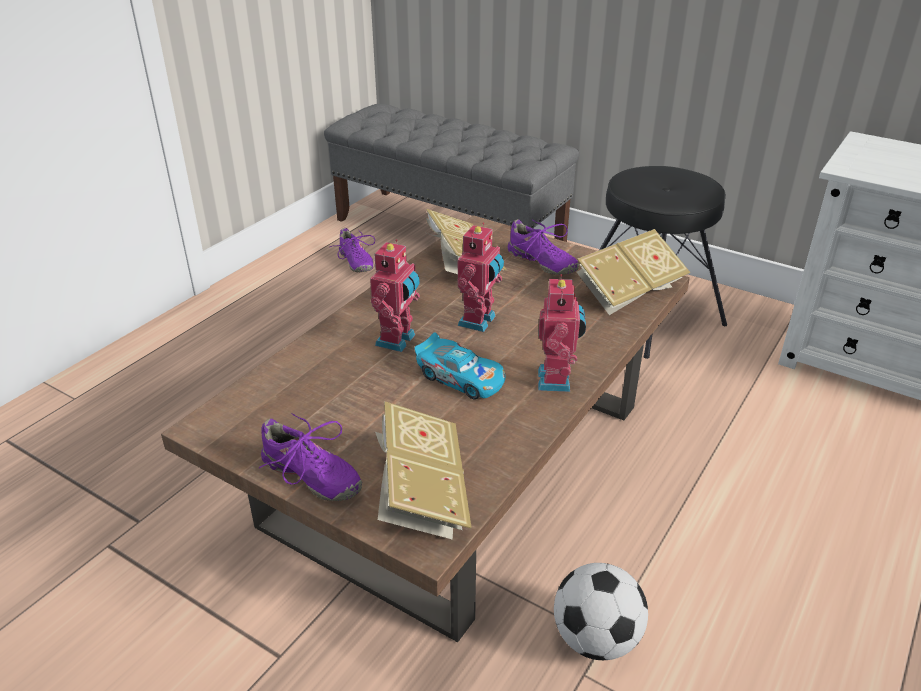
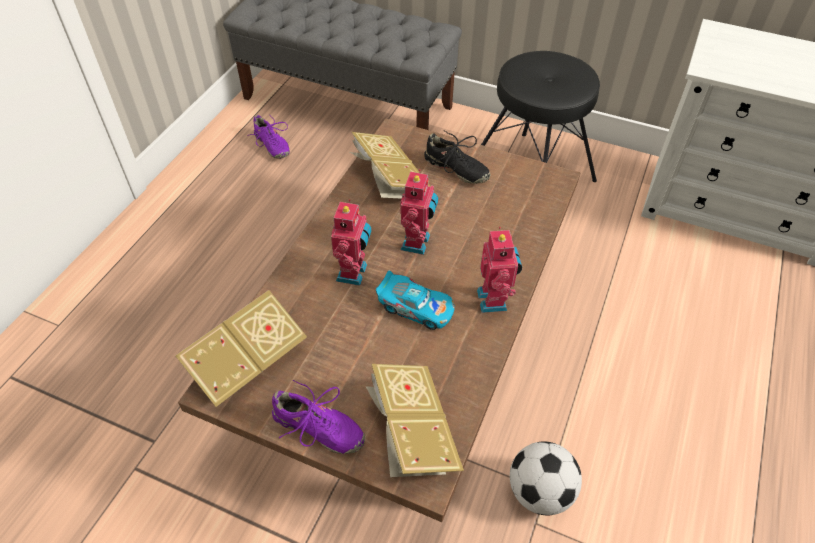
camera: 10 degrees left, 15 degrees up
purple shoe [508,219,579,275] -> black shoe [424,131,490,184]
book [577,229,691,315] -> book moved to [176,290,307,407]

